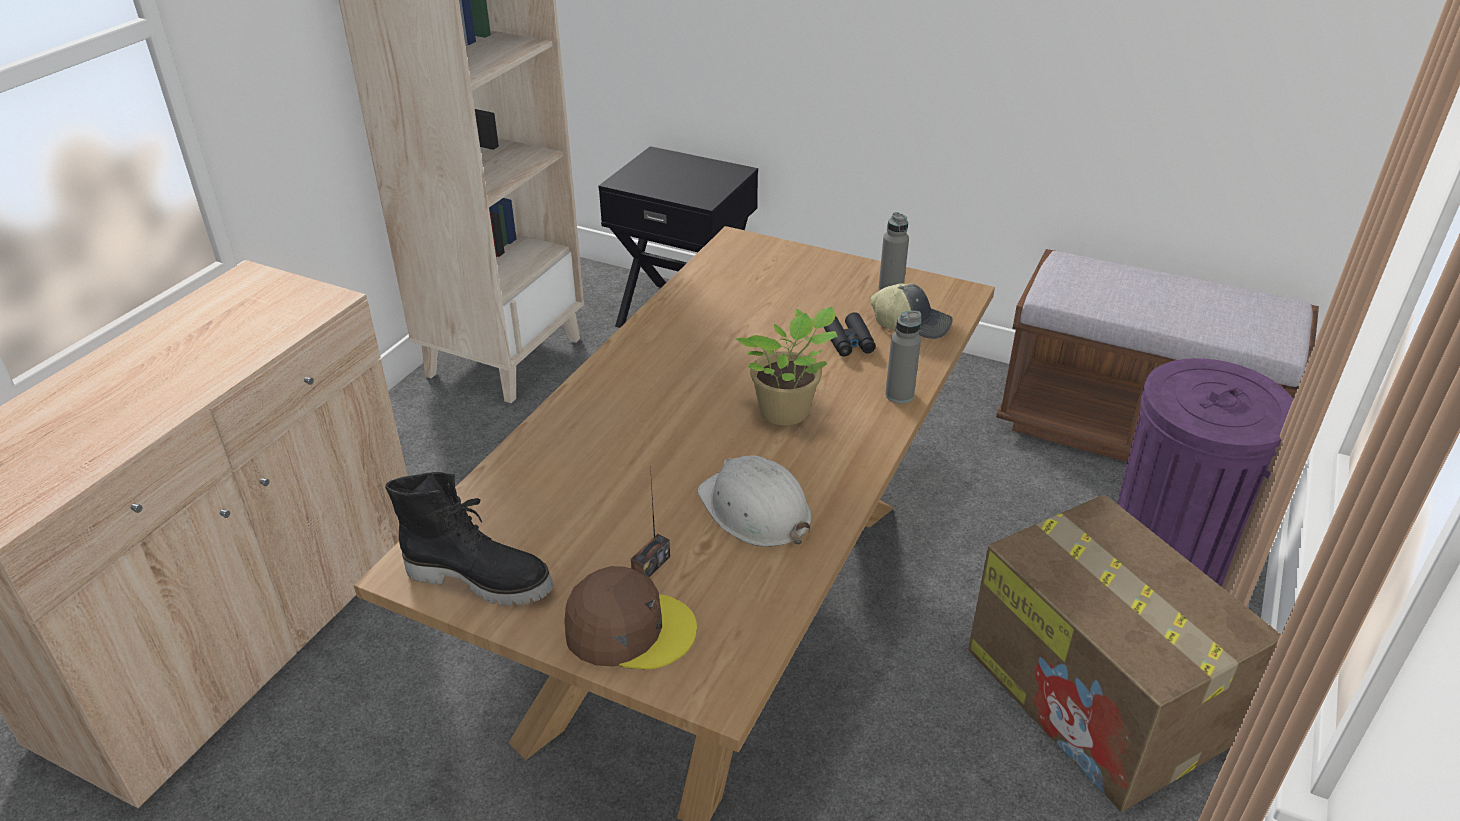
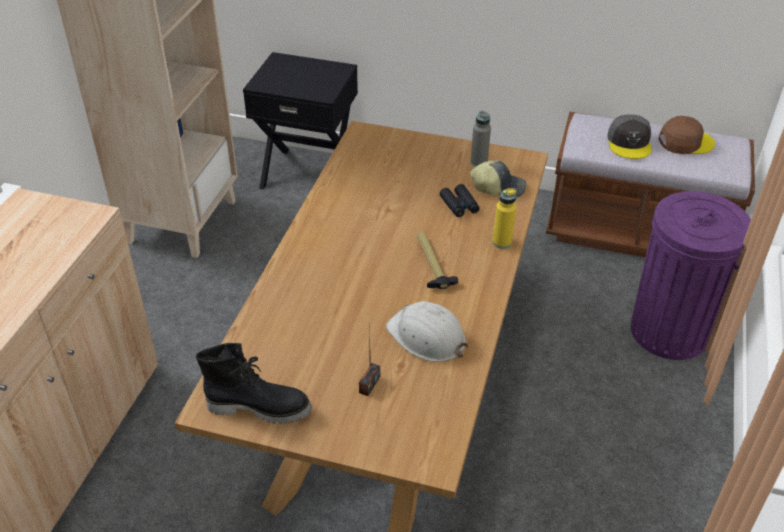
camera: 10 degrees left, 5 degrees up
brown cap [564,566,697,670] -> brown cap moved to [659,116,715,154]
potted plant [735,306,837,426] -> hammer [417,232,458,289]
grey bottle [885,311,922,404] -> yellow bottle [493,188,517,249]
cardboard box [968,494,1281,812] -> none
none -> grey cap [607,114,652,159]

